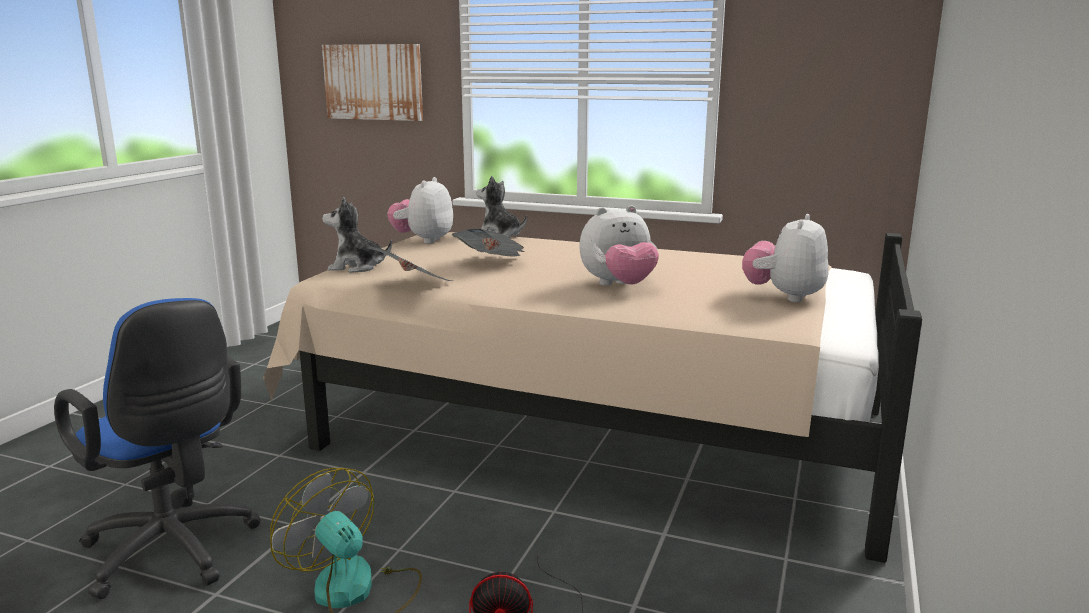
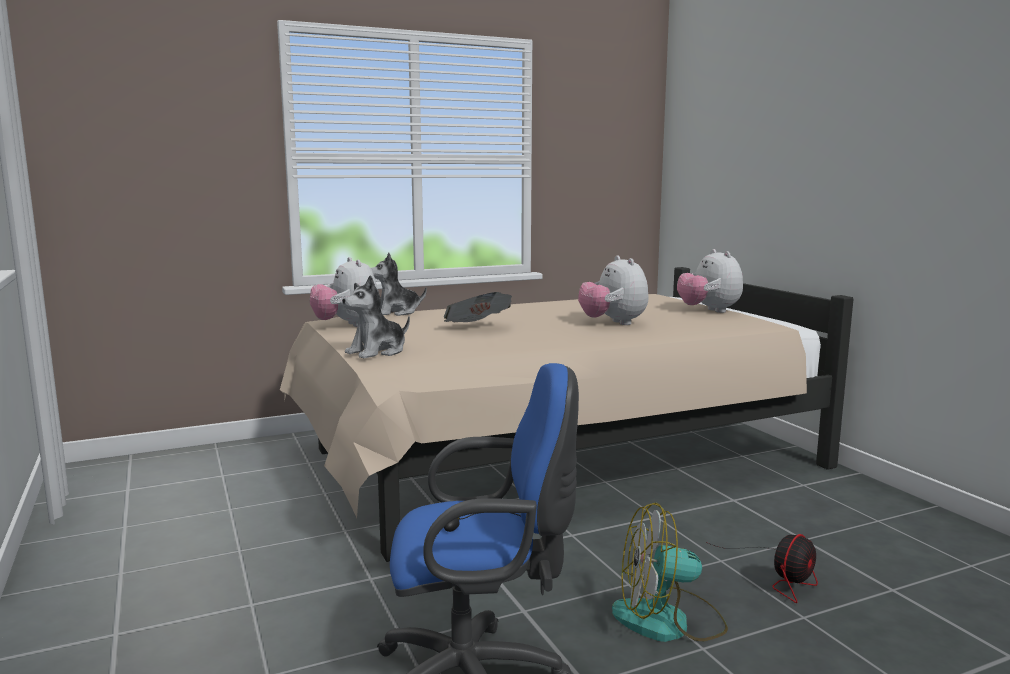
camera: 45 degrees left, 5 degrees down
picture [322,44,423,121] -> none
newspaper [367,246,452,281] -> none
plush toy [580,205,659,286] -> plush toy turned 135 degrees clockwise [578,256,649,325]

